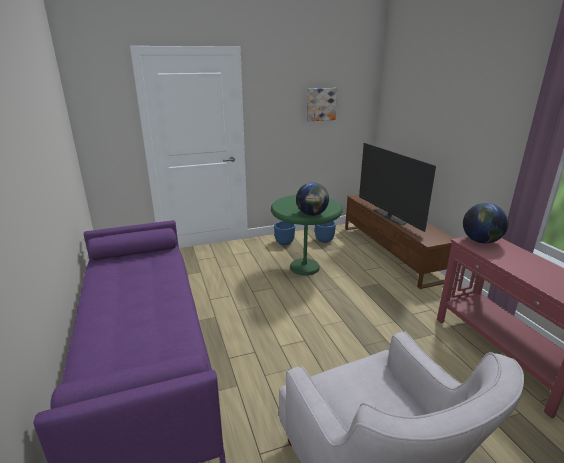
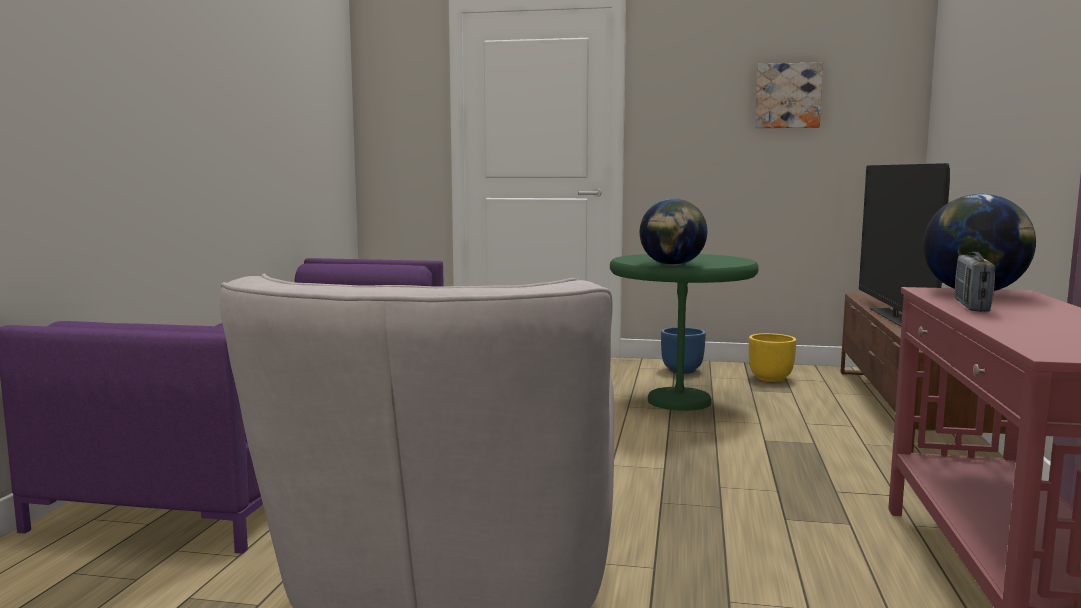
camera: 30 degrees right, 15 degrees down
blue planter [315,221,336,243] -> yellow planter [749,333,796,382]
none -> radio [955,252,995,312]

